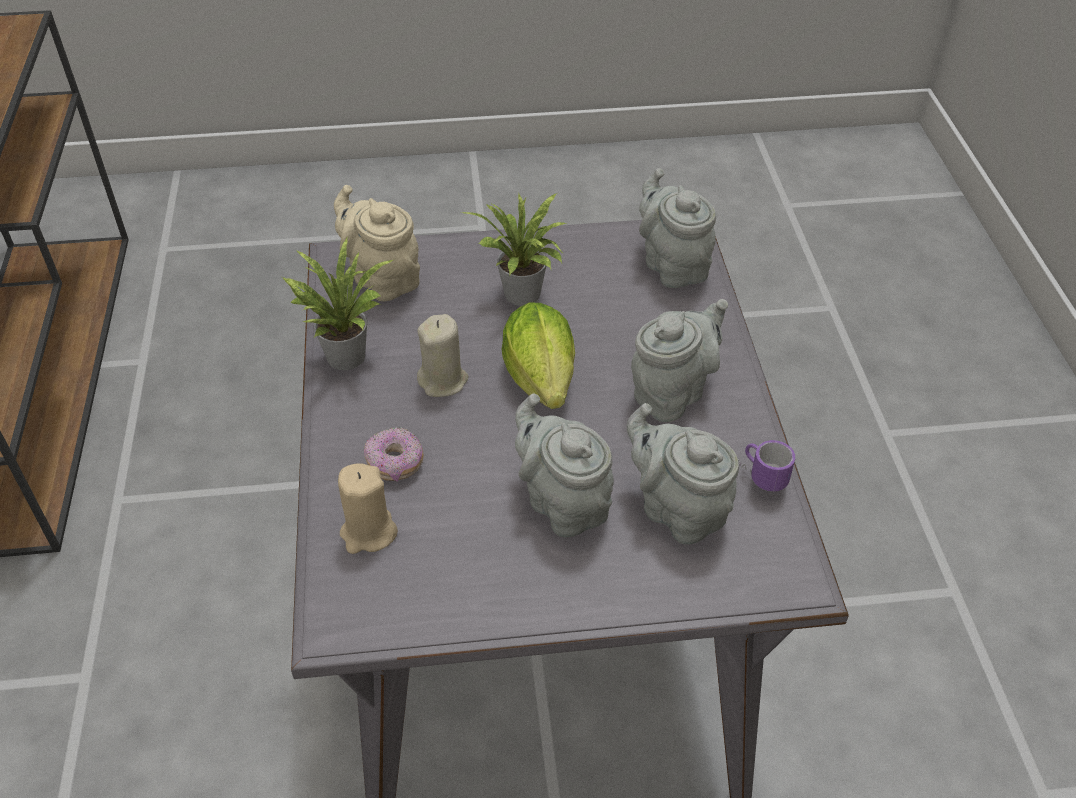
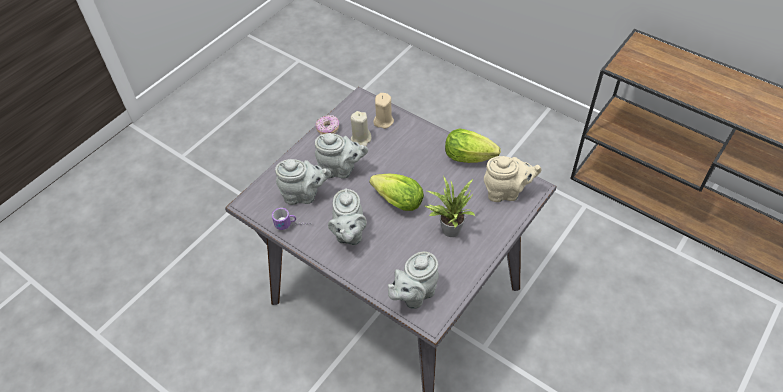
camera: 135 degrees right, 5 degrees up
potted plant [282,238,393,370] -> lettuce [445,128,501,163]
donut [364,427,424,482] -> donut moved to [315,115,339,134]
beige candle [417,314,469,397] -> beige candle moved to [351,111,371,146]
grey teapot [639,168,716,288] -> grey teapot turned 120 degrees clockwise [388,252,439,309]

